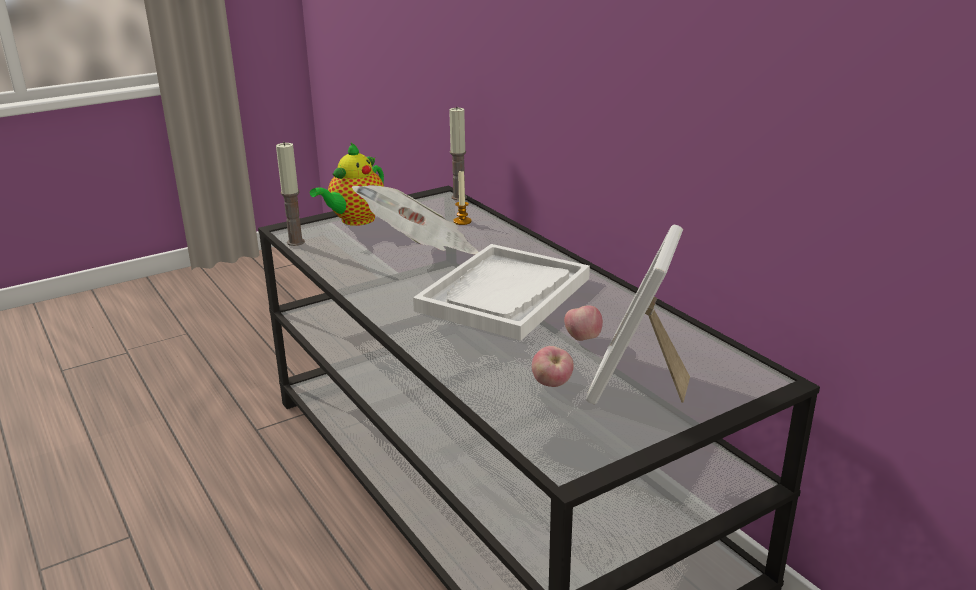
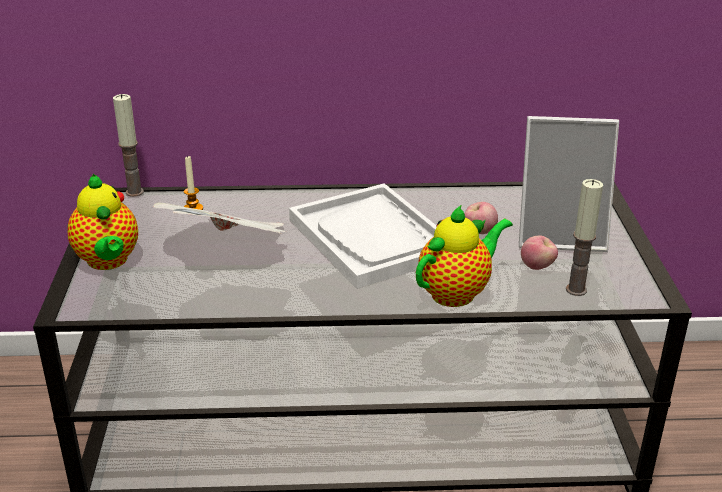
camera: 60 degrees left, 5 degrees up
candle [276,142,305,246] -> candle moved to [566,179,603,296]
picture frame [586,225,690,404] -> picture frame turned 45 degrees counterclockwise [519,116,619,252]
none -> teapot [416,204,513,307]

